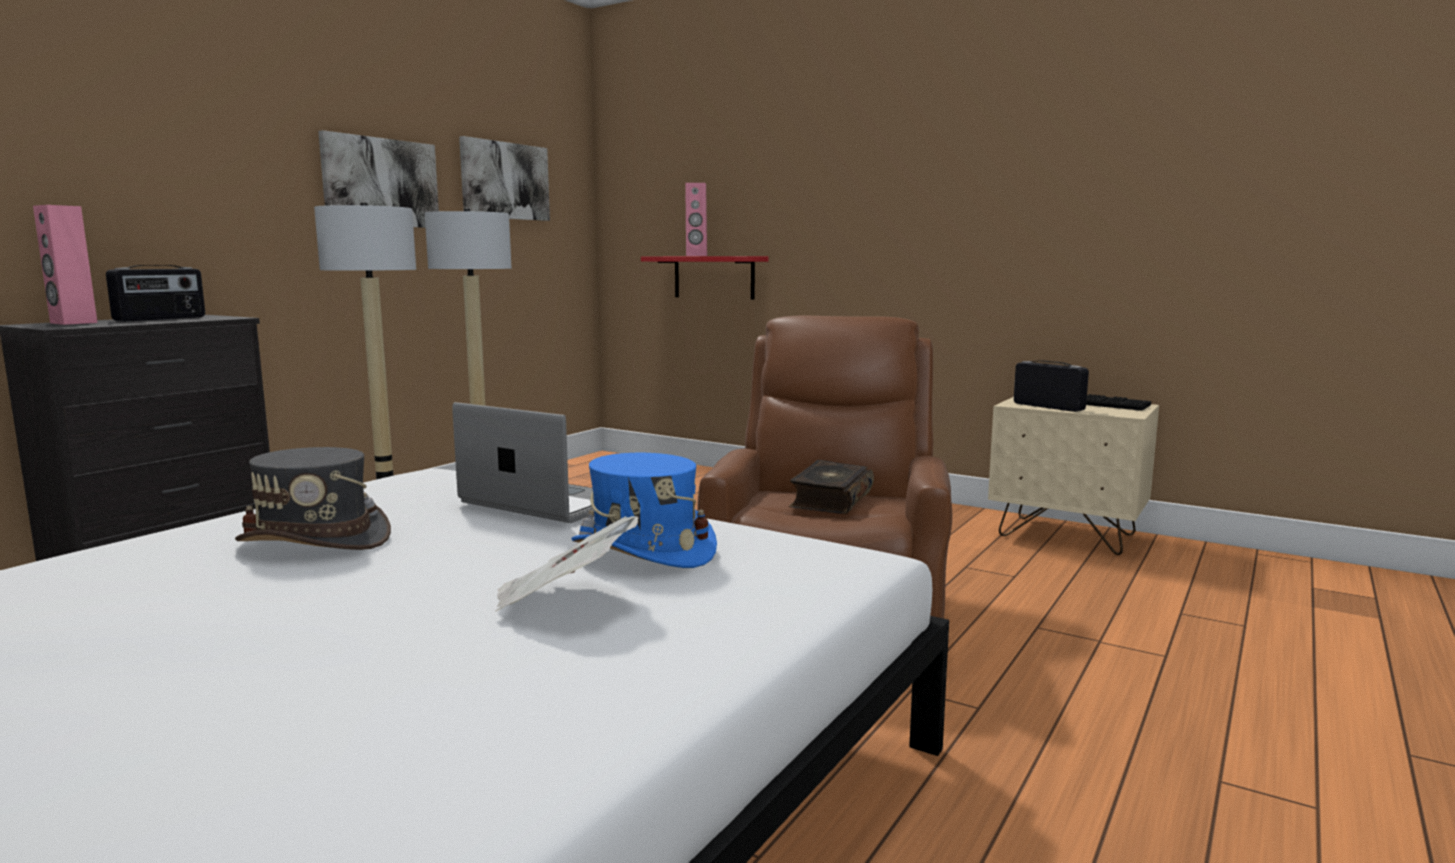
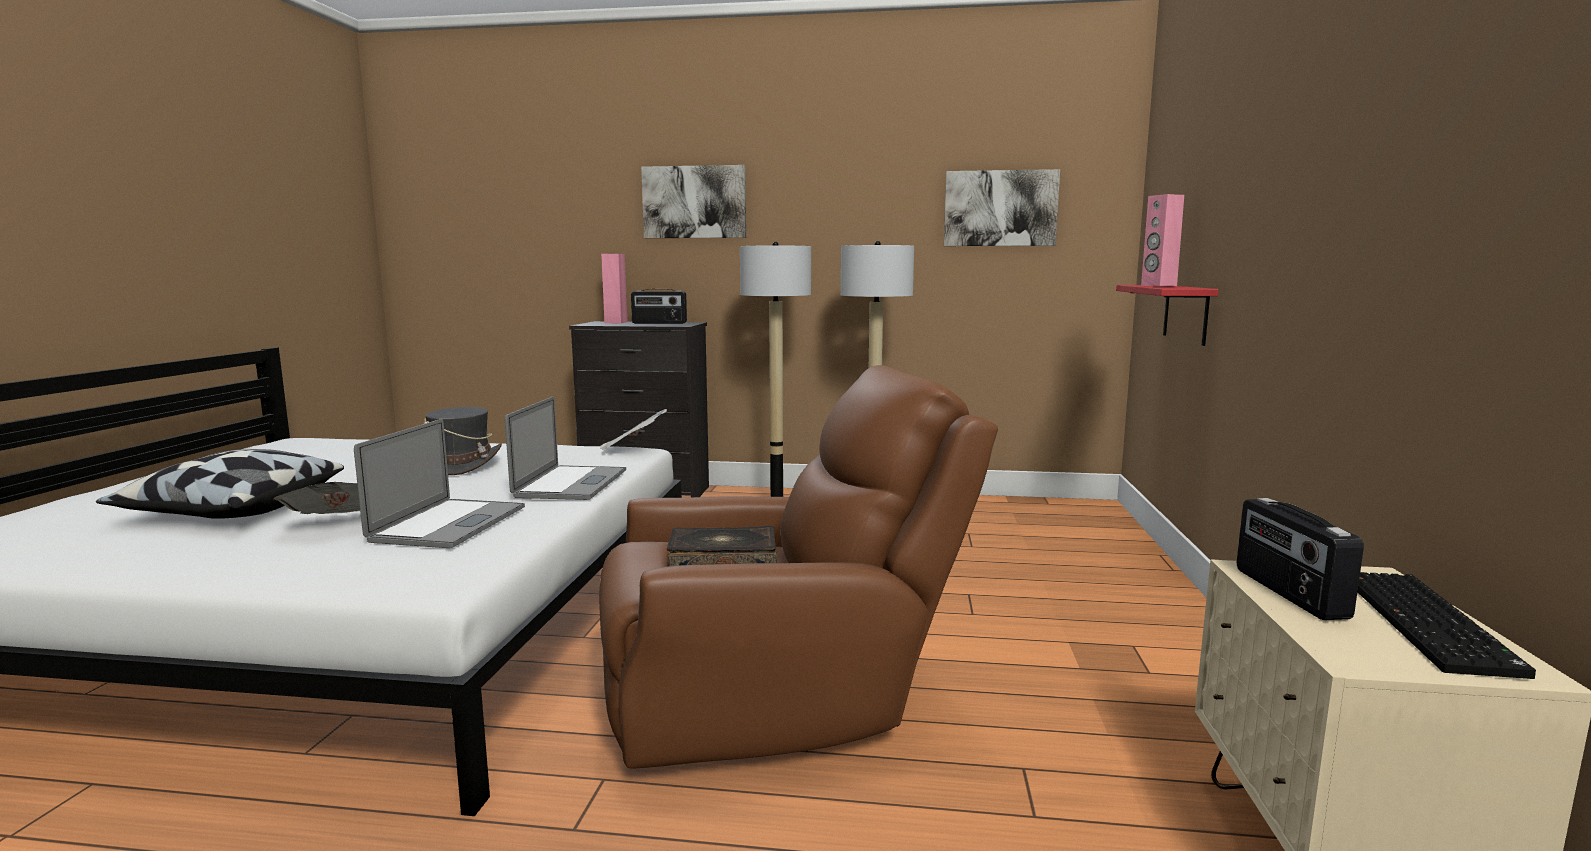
camera: 65 degrees right, 0 degrees up
picture [318,130,439,228] -> picture moved to [641,165,746,238]
blue hat [571,453,717,568] -> laptop [354,419,525,548]
radio [1014,360,1089,412] -> radio turned 150 degrees clockwise [1237,498,1364,620]
none -> pillow [96,449,344,519]
none -> newspaper [600,409,667,450]

